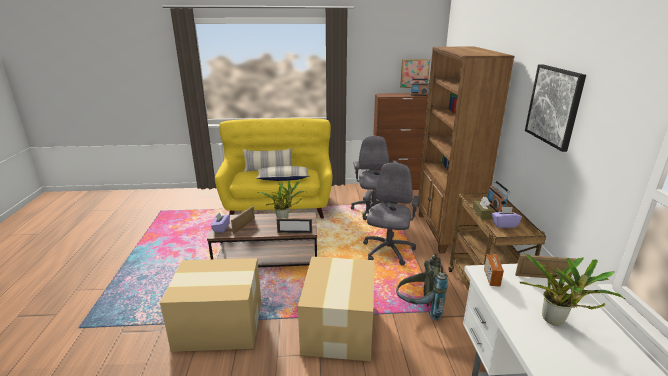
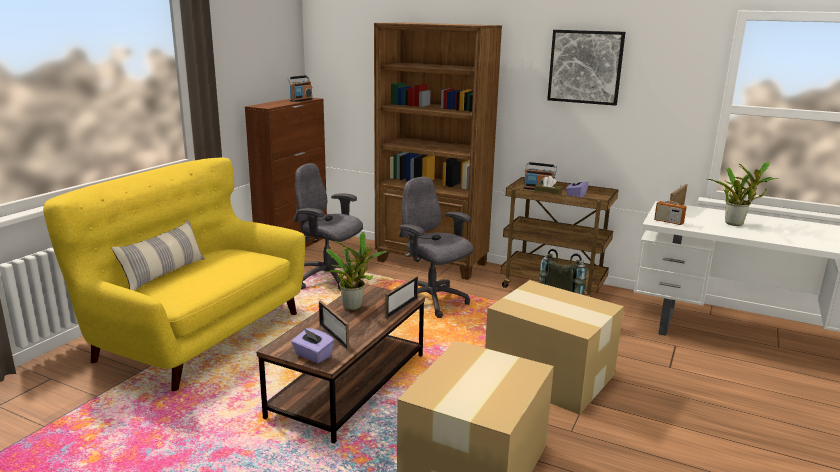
camera: 60 degrees left, 5 degrees down
pillow [256,166,310,181] -> none
picture [400,59,430,88] -> none

